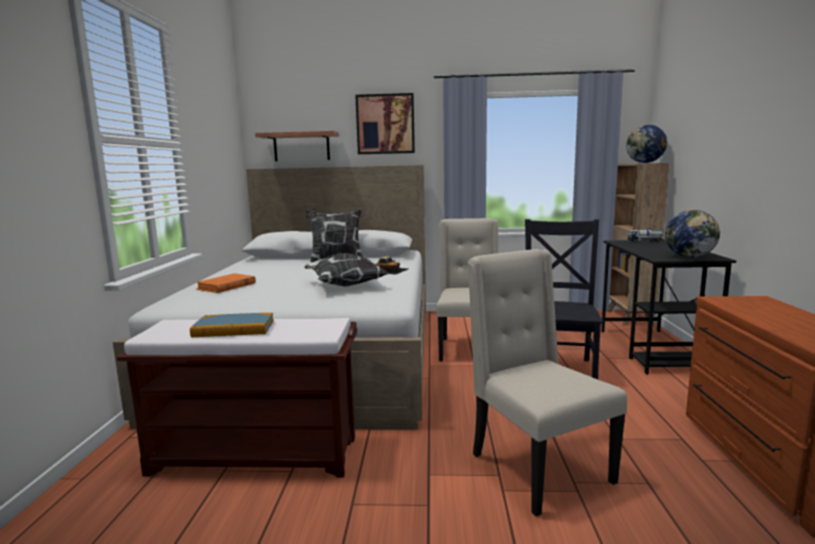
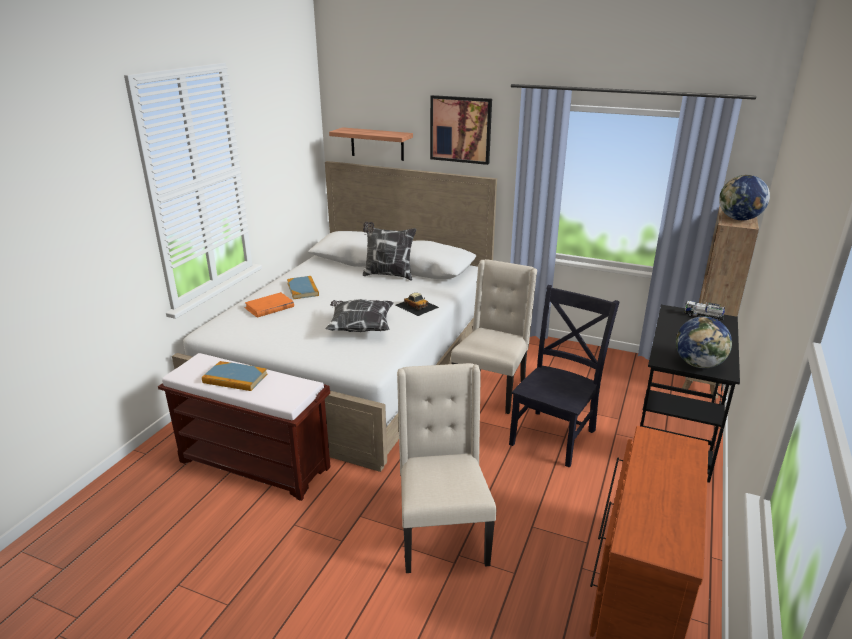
camera: 20 degrees right, 15 degrees up
none -> book [287,276,319,299]

